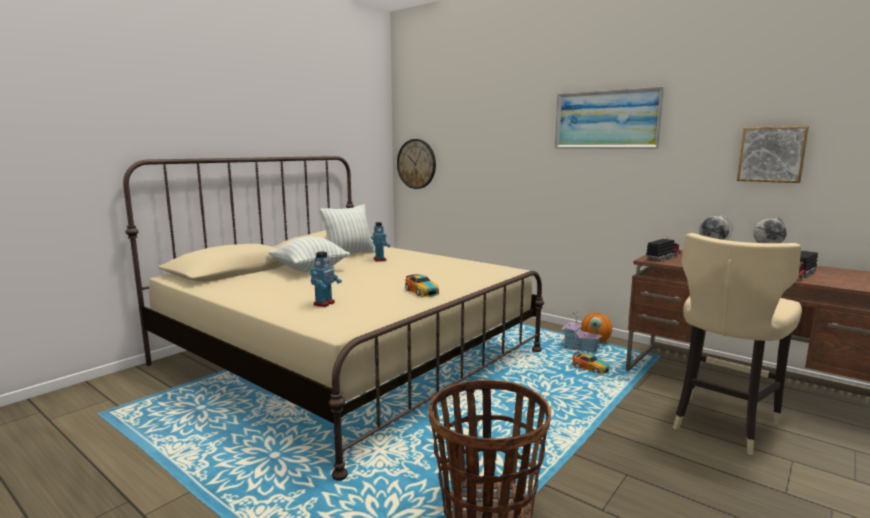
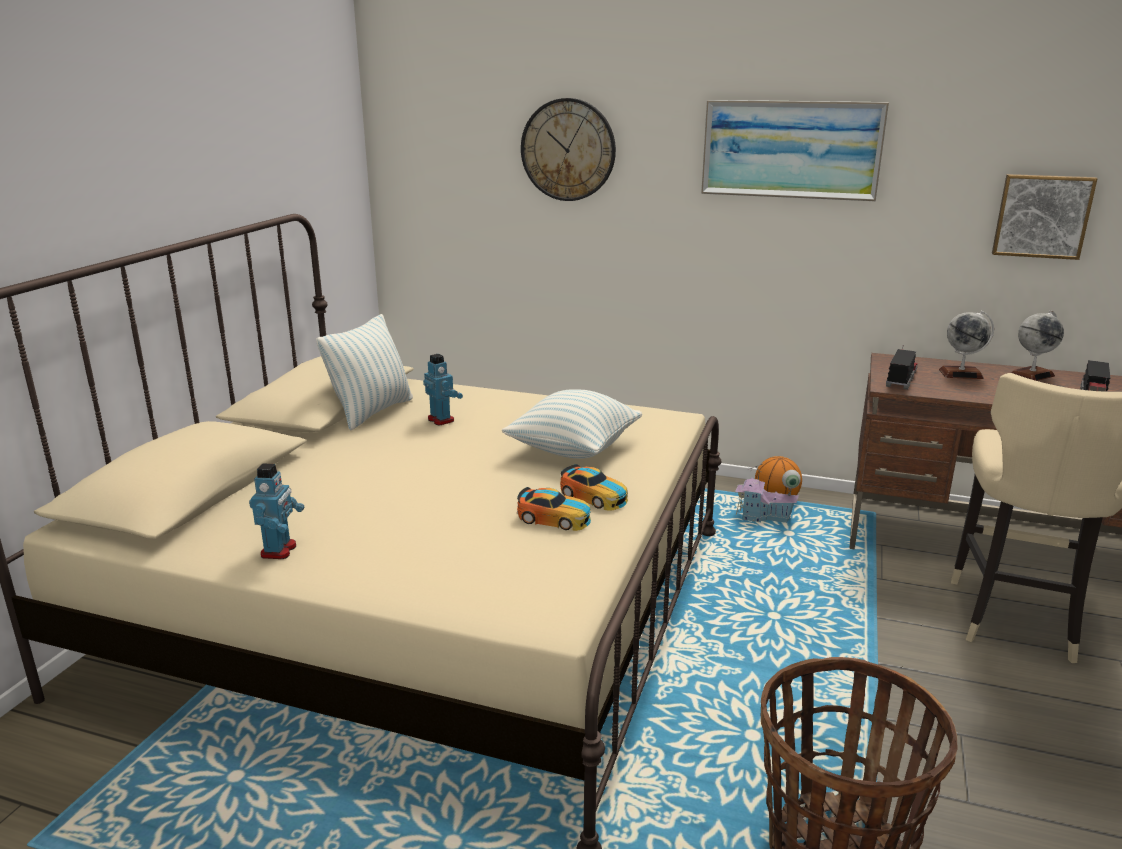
camera: 20 degrees left, 10 degrees up
pillow [268,237,350,272] -> pillow moved to [502,389,642,459]
toy robot [311,252,342,307] -> toy robot moved to [249,463,304,559]
wall clock [397,139,436,189] -> wall clock moved to [521,98,616,201]
toy car [572,352,610,374] -> toy car moved to [517,487,591,531]

